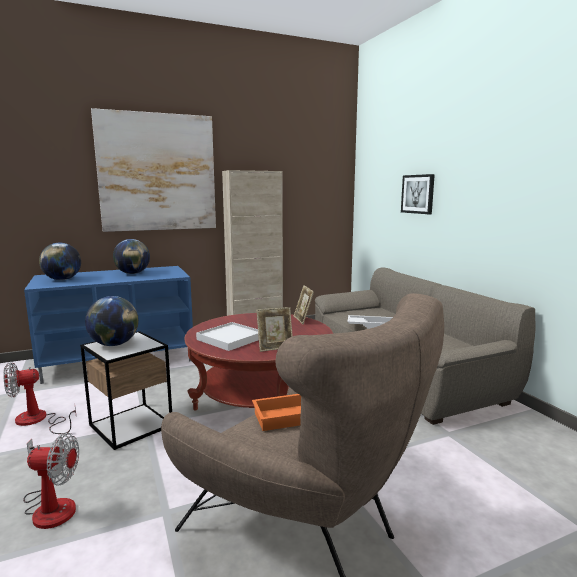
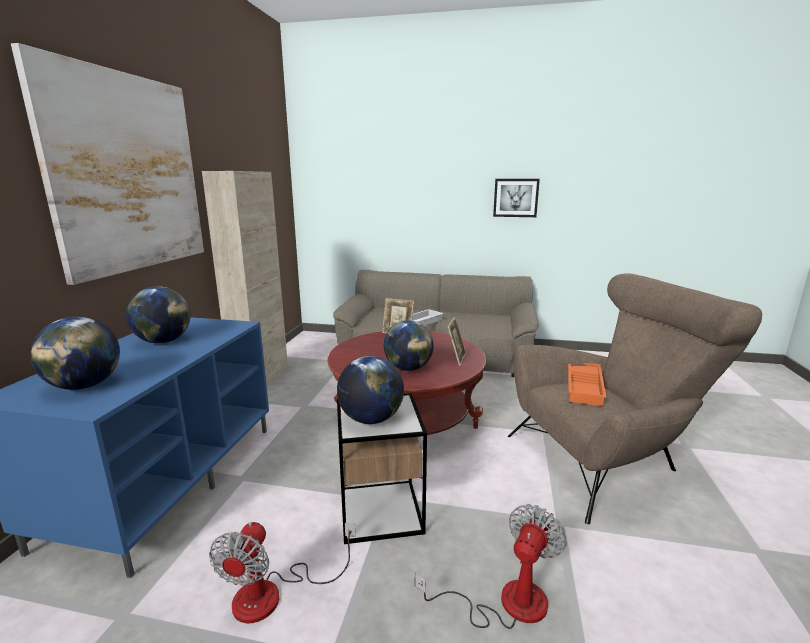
camera: 55 degrees left, 5 degrees up
white tray [196,322,259,351] -> globe [384,320,434,371]
picture [401,174,435,214] -> picture moved to [493,179,540,217]

